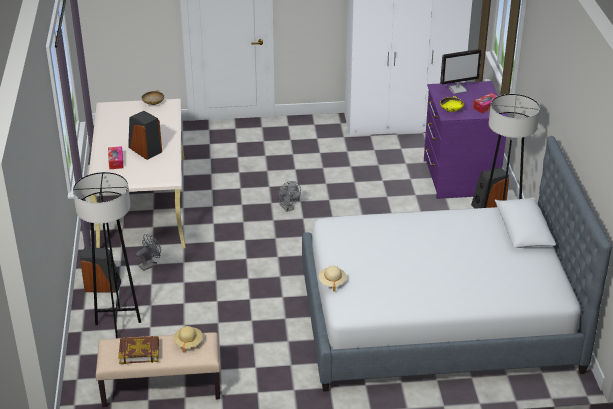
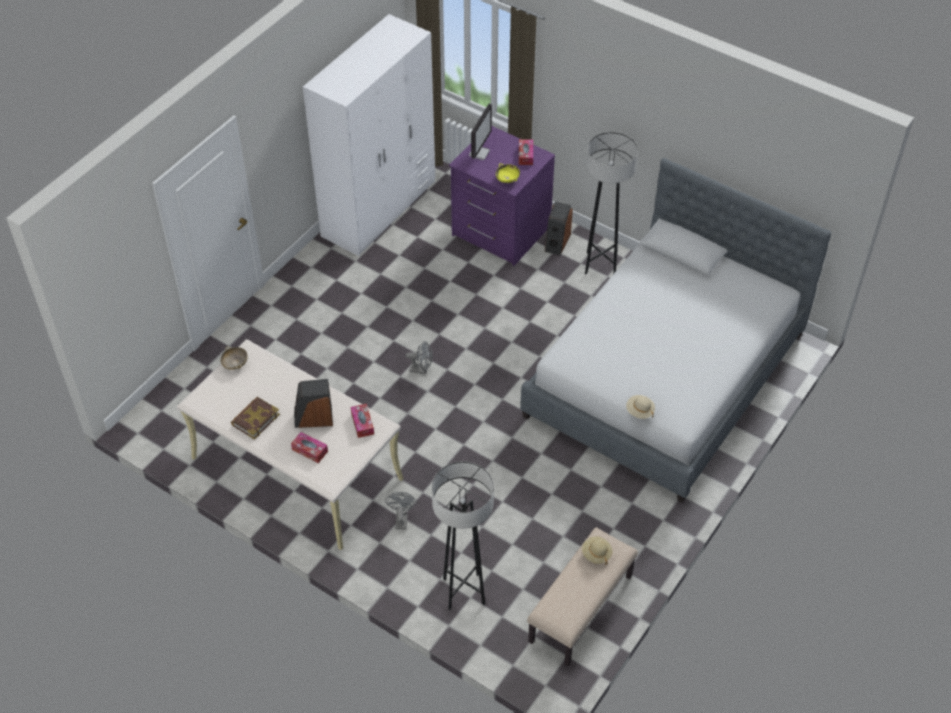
camera: 50 degrees left, 15 degrees up
speaker [80,247,121,293] -> none
book [118,336,159,364] -> book moved to [231,397,280,440]
none -> tissue box [351,404,374,438]

